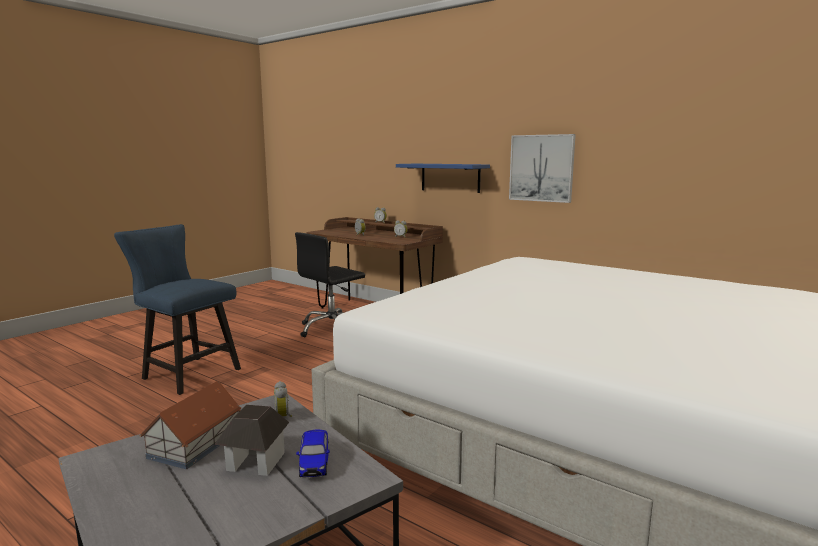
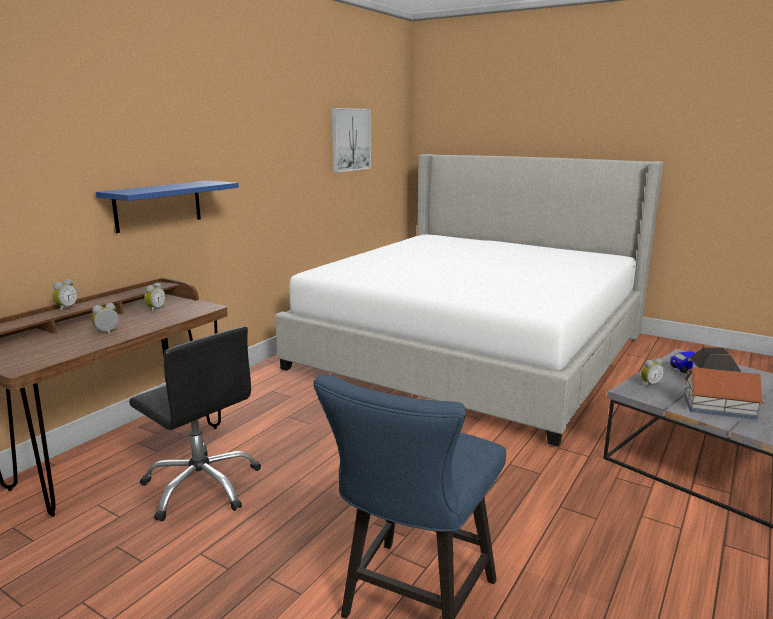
camera: 95 degrees left, 5 degrees up
picture [509,134,576,203] -> picture moved to [332,108,371,172]

